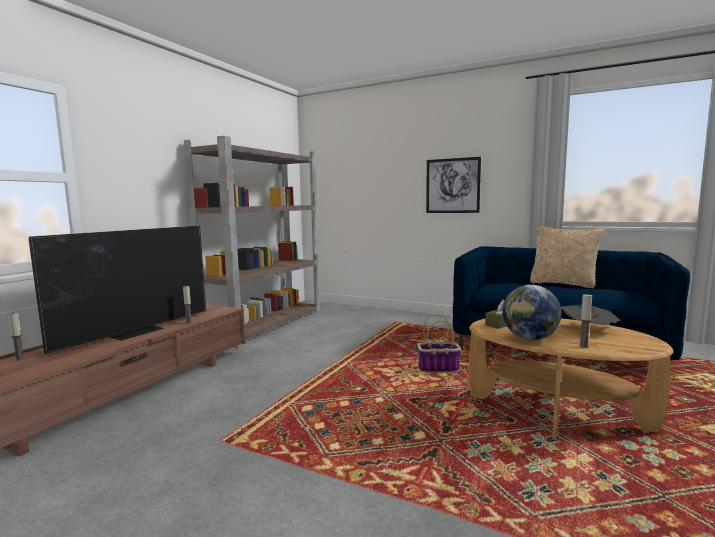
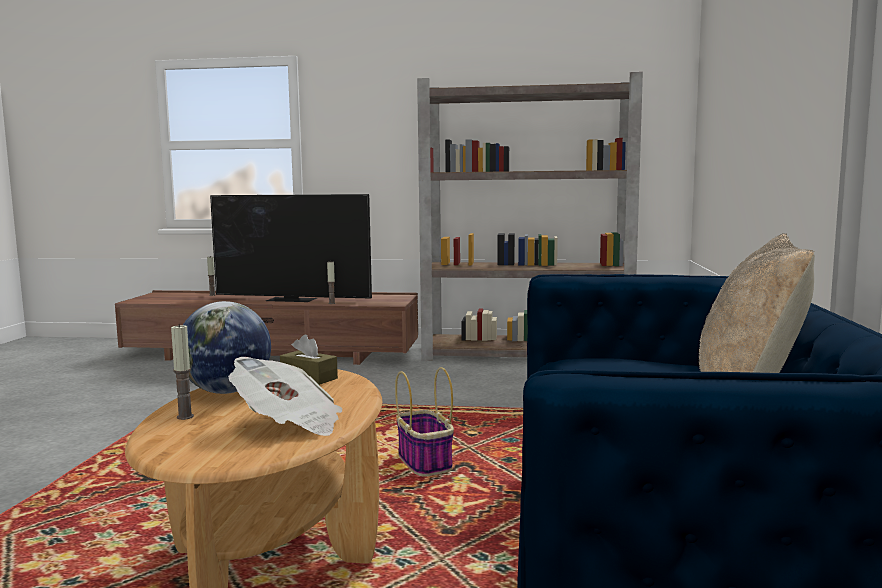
camera: 70 degrees right, 0 degrees up
picture [426,157,481,213] -> none

